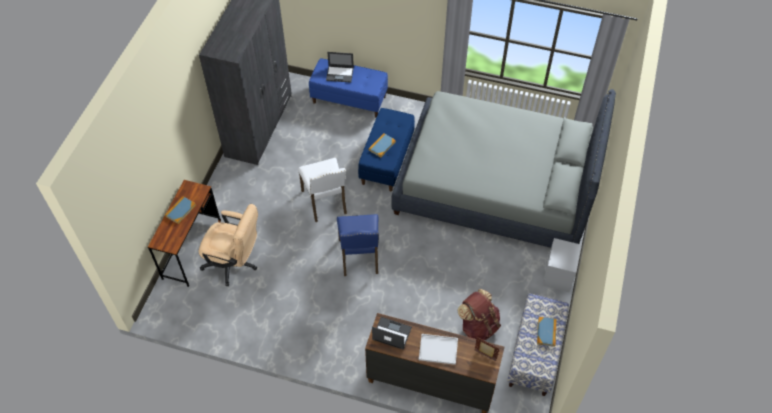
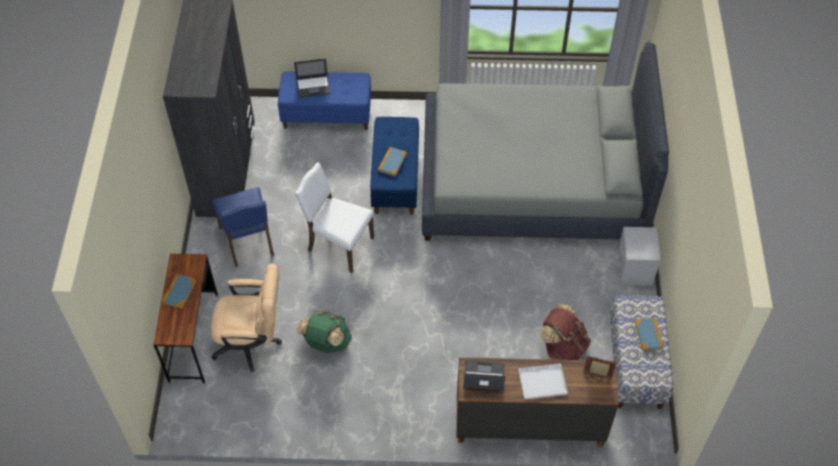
camera: 15 degrees left, 0 degrees up
white chair [298,158,347,222] -> white chair turned 150 degrees clockwise [295,162,374,273]
blue chair [337,214,379,276] -> blue chair moved to [212,187,274,267]
none -> green backpack [296,311,352,353]

